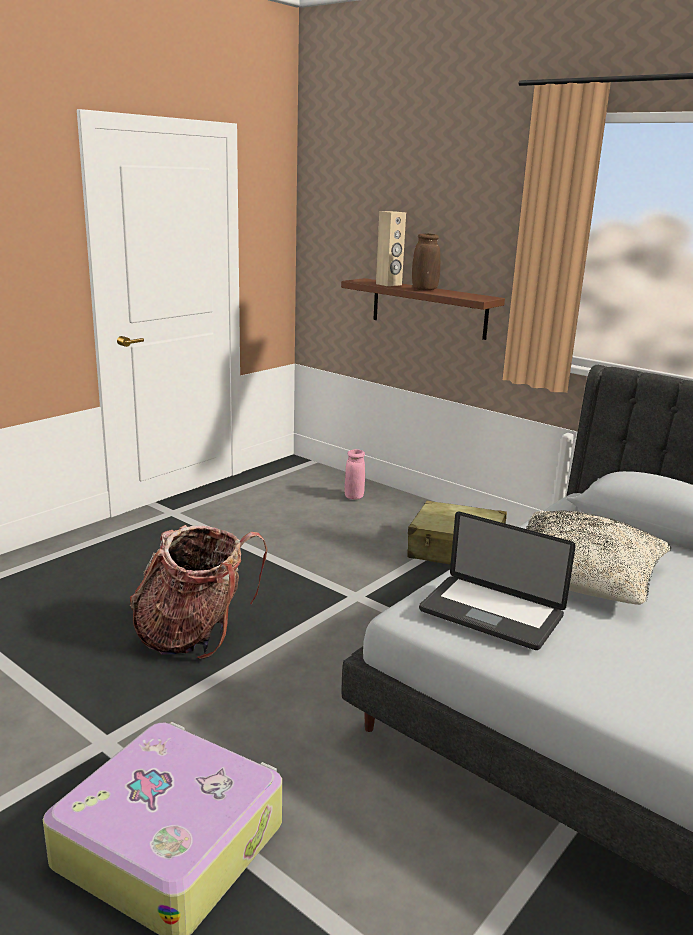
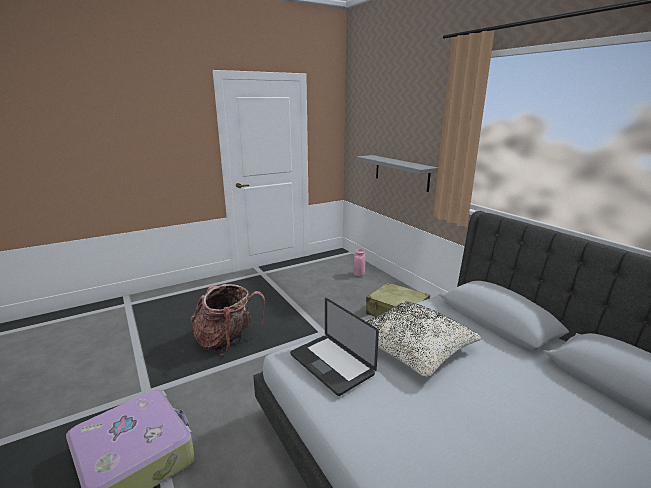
camera: 20 degrees right, 0 degrees up
brown shelf [341,278,505,340] -> grey shelf [356,155,438,192]
beige speaker [376,211,406,286] -> none
brown vase [412,234,440,290] -> none

